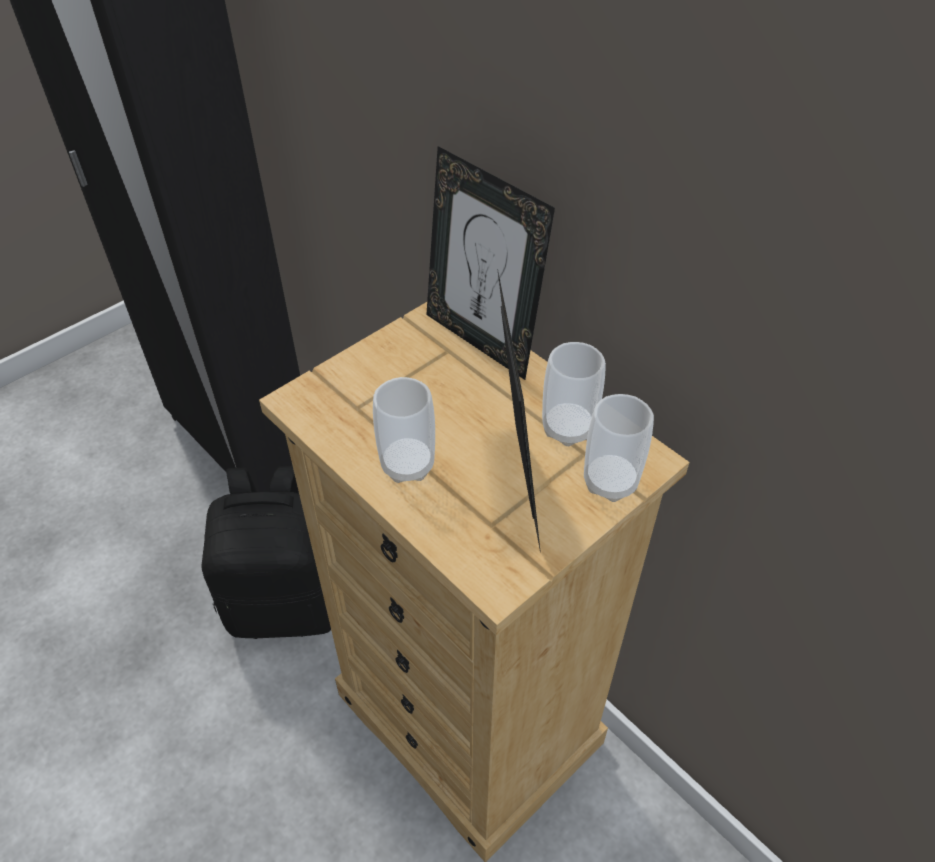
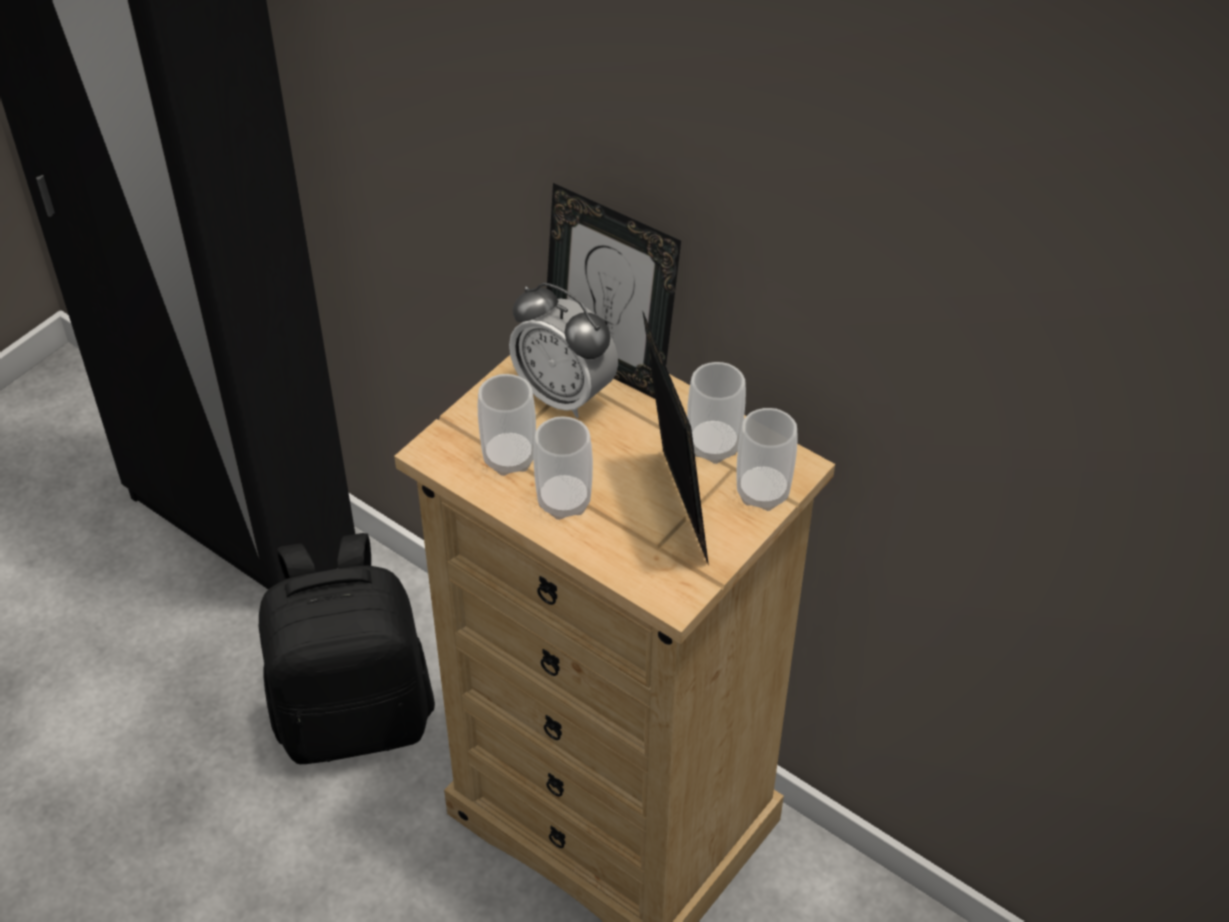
camera: 10 degrees left, 0 degrees up
none -> cup [478,374,536,476]
none -> alarm clock [509,283,618,418]

